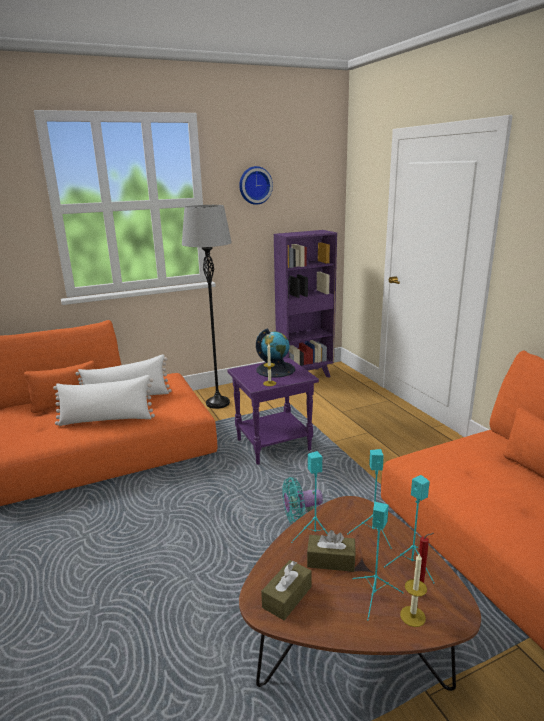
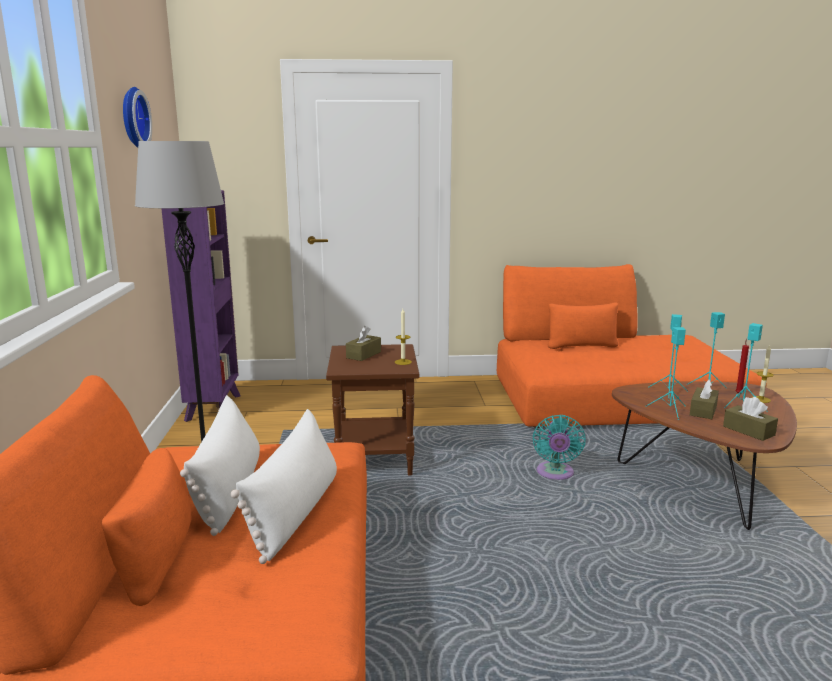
camera: 70 degrees left, 5 degrees down
purple side table [227,358,319,465] -> brown side table [326,344,419,476]
globe [256,328,295,378] -> brown tissue box [346,326,381,361]

